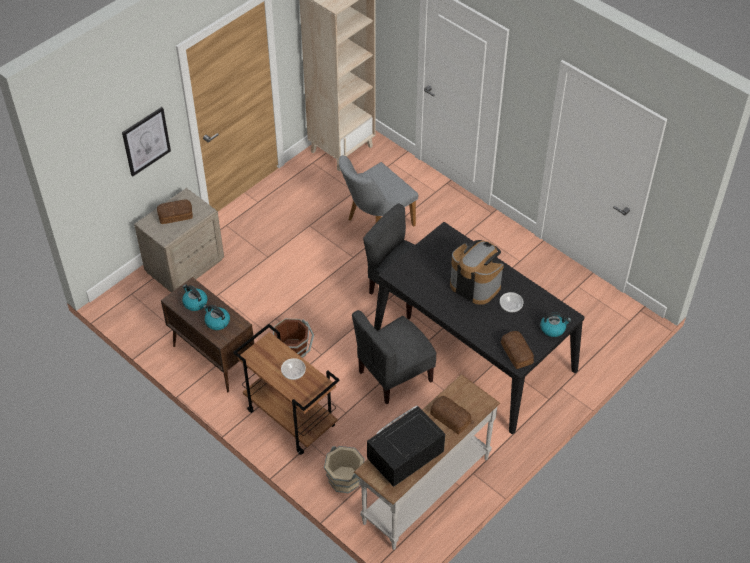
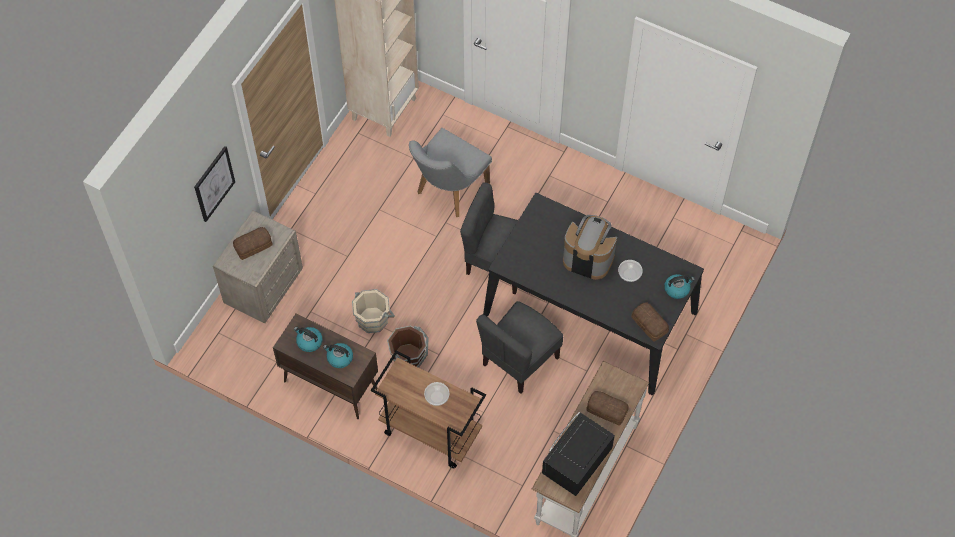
camera: 15 degrees left, 10 degrees up
beige bucket [324,446,365,494] -> beige bucket moved to [352,289,395,333]

